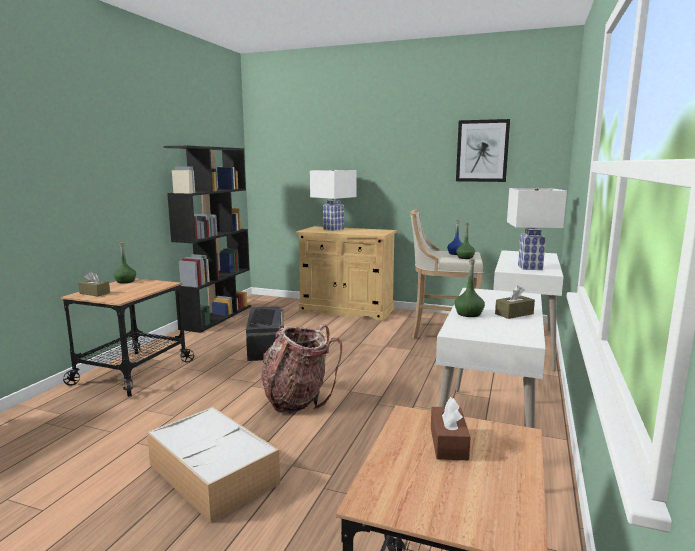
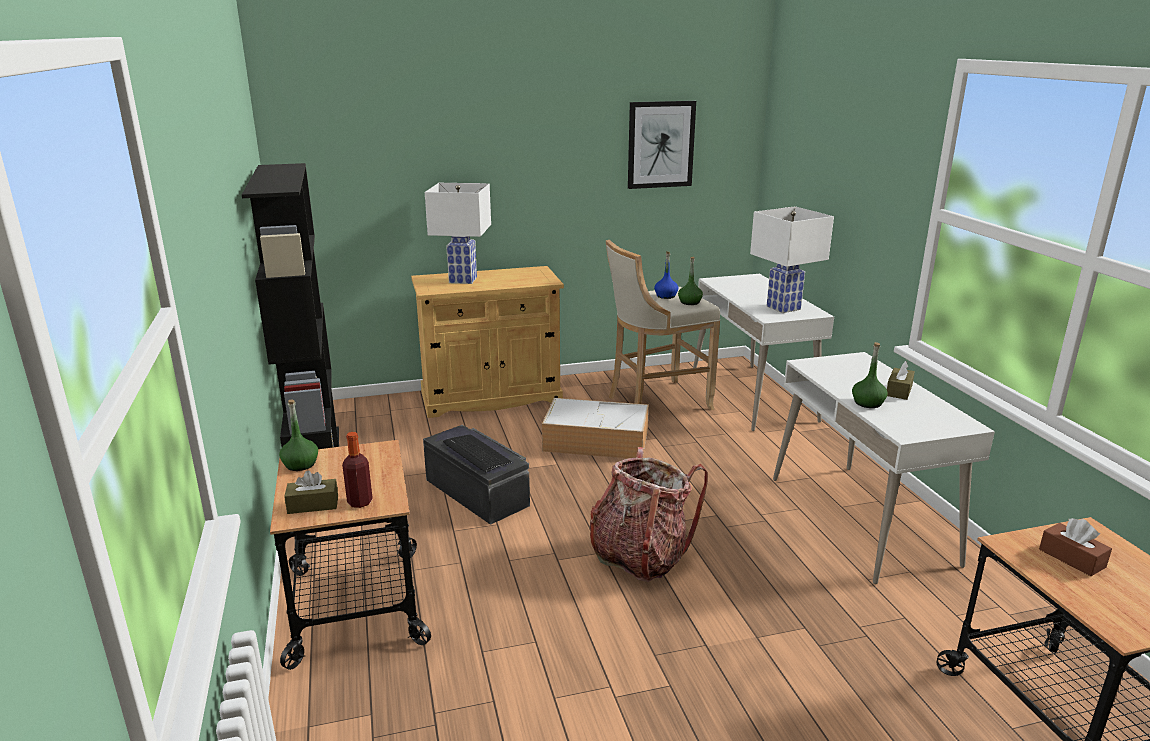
camera: 35 degrees left, 10 degrees up
storage box [147,407,280,523] -> storage box moved to [542,398,649,459]
none -> bottle [342,432,373,508]

